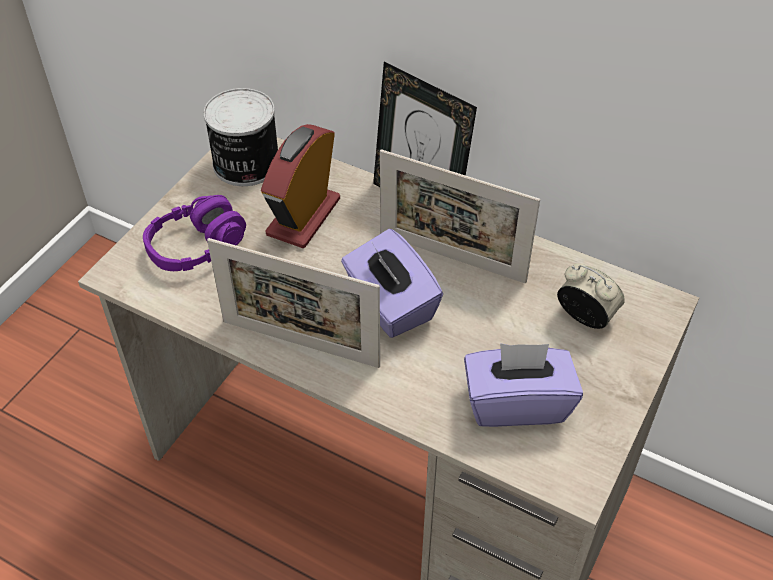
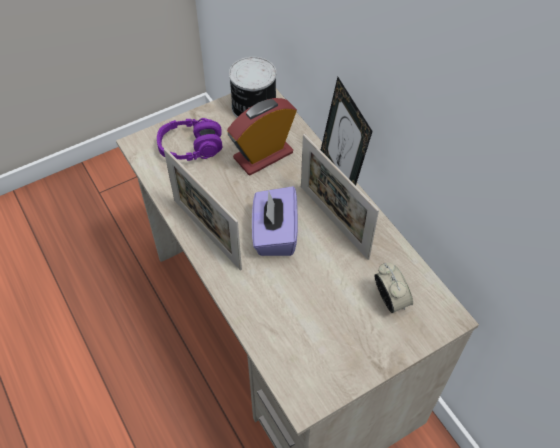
camera: 30 degrees right, 5 degrees up
purple tissue box [464,343,583,427] -> none

